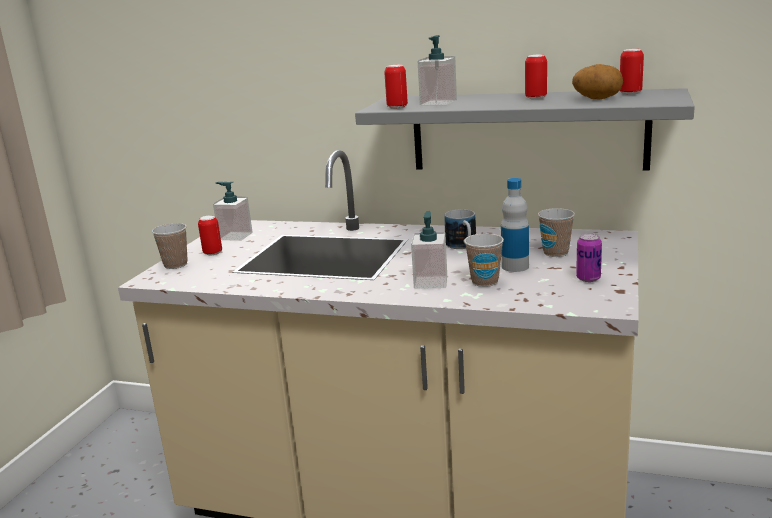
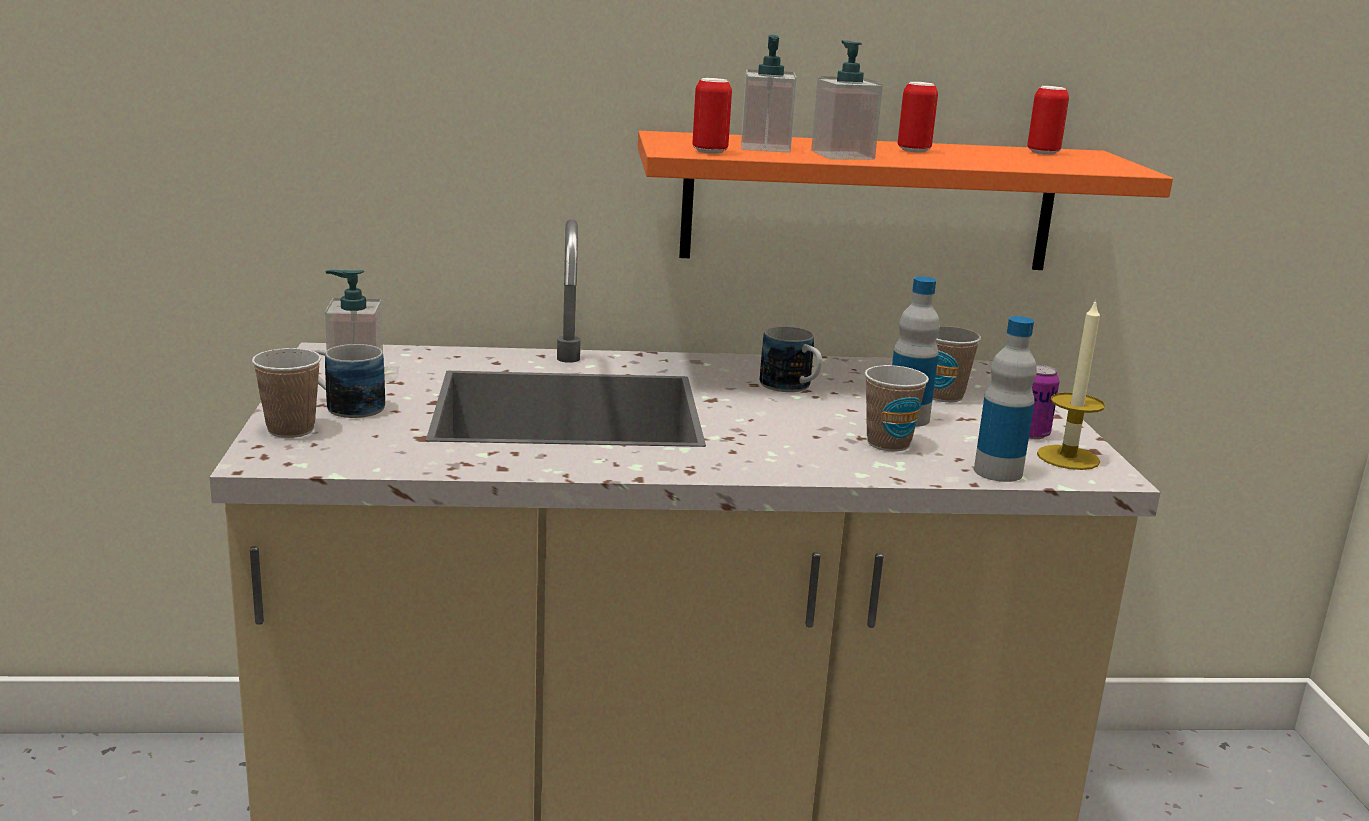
camera: 25 degrees left, 0 degrees up
can [198,215,222,255] -> mug [312,344,385,418]
grey shelf [355,88,695,170] -> orange shelf [638,131,1173,270]
soap dispenser [411,211,447,289] -> soap dispenser moved to [811,40,883,160]
potato [572,64,623,99] -> none
none -> bottle [974,316,1037,482]
none -> candle [1037,299,1105,470]

